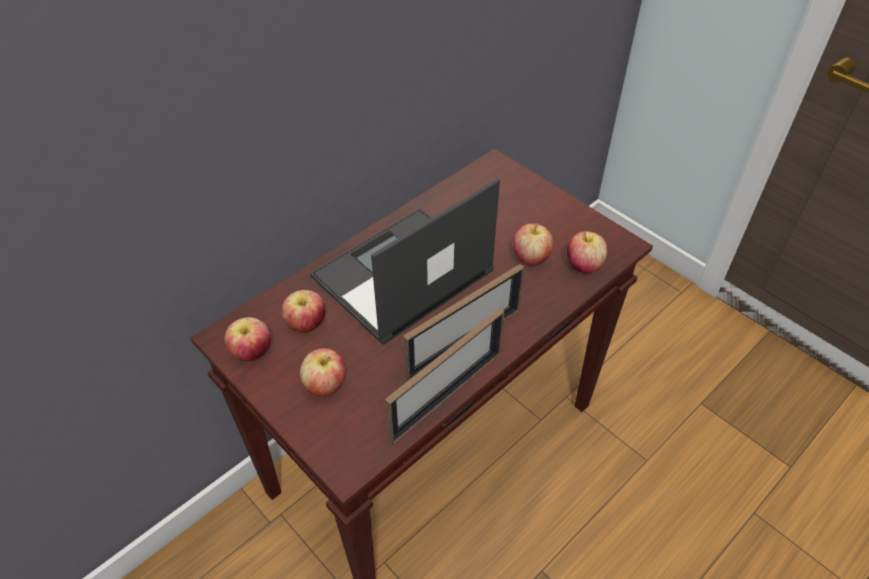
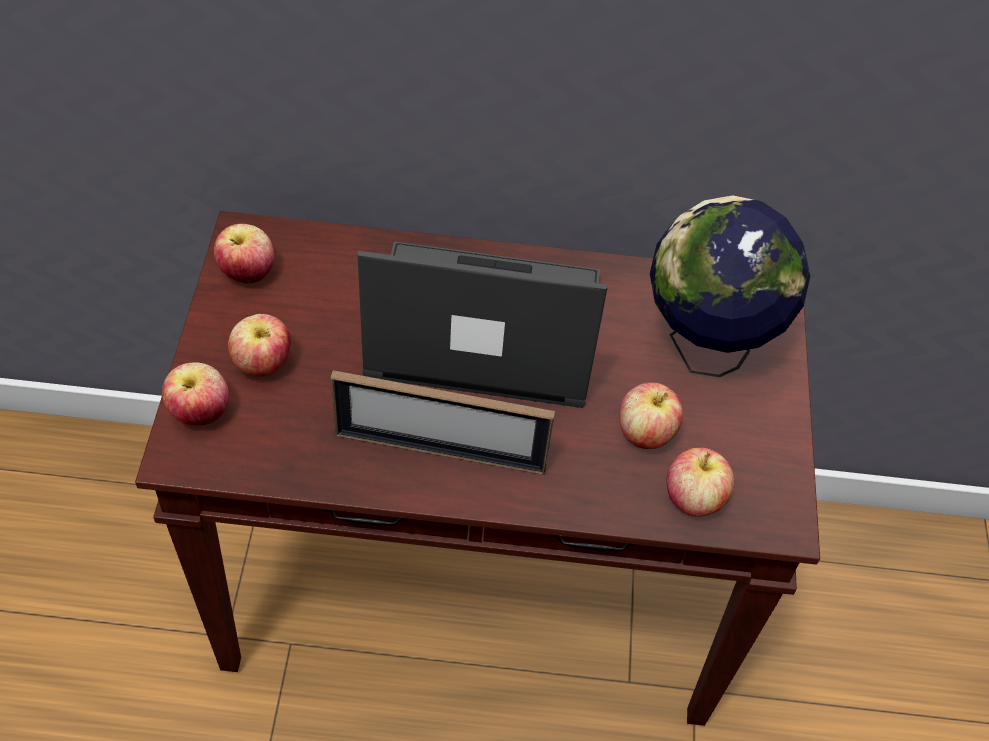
camera: 45 degrees right, 5 degrees up
apple [281,290,326,332] -> apple moved to [162,363,229,425]
picture frame [385,308,505,444] -> none
none -> globe [650,195,810,377]

